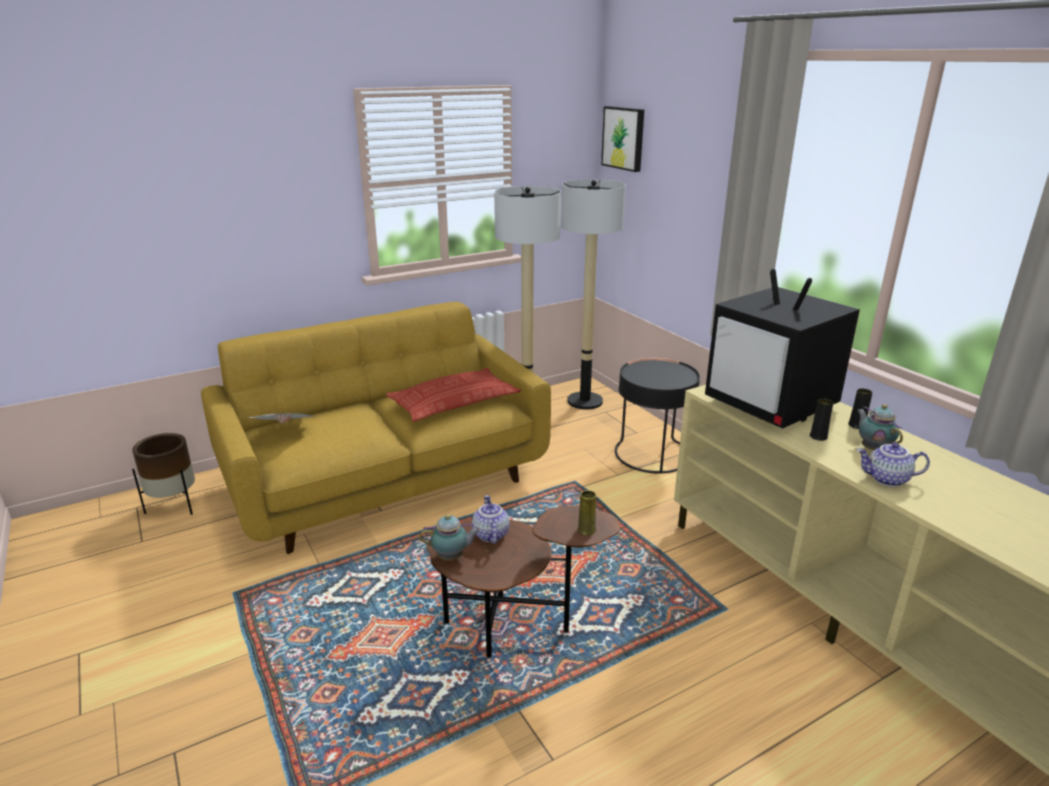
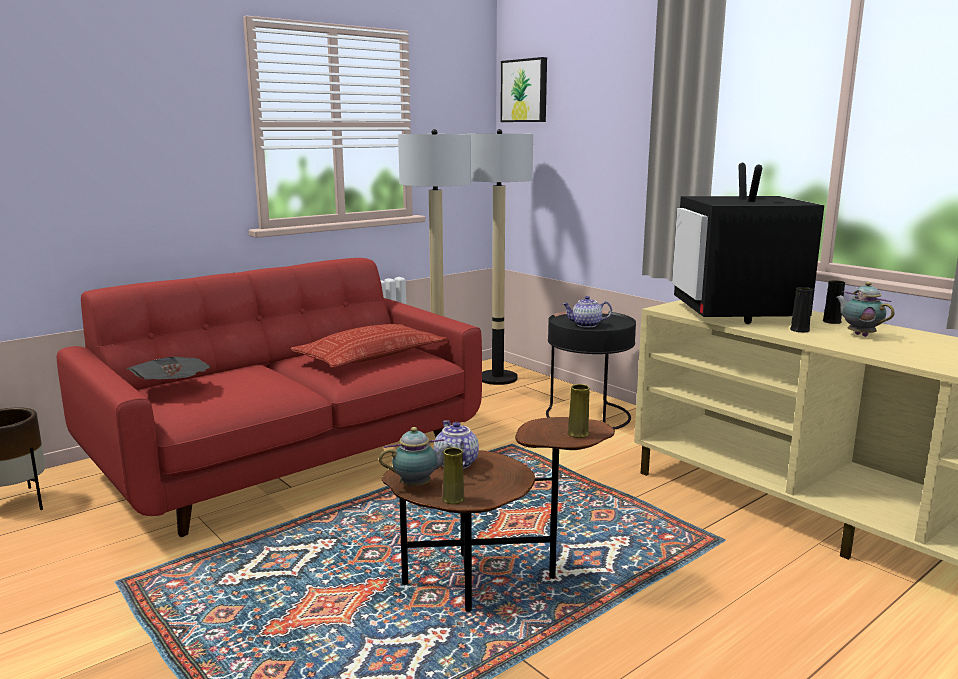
camera: 10 degrees left, 10 degrees down
yellow sofa [201,302,551,554] -> red sofa [57,258,482,537]
television [705,269,860,428] -> television turned 45 degrees clockwise [672,163,824,324]
teapot [857,443,930,487] -> teapot moved to [563,296,612,327]
none -> yellow vase [442,447,465,504]

